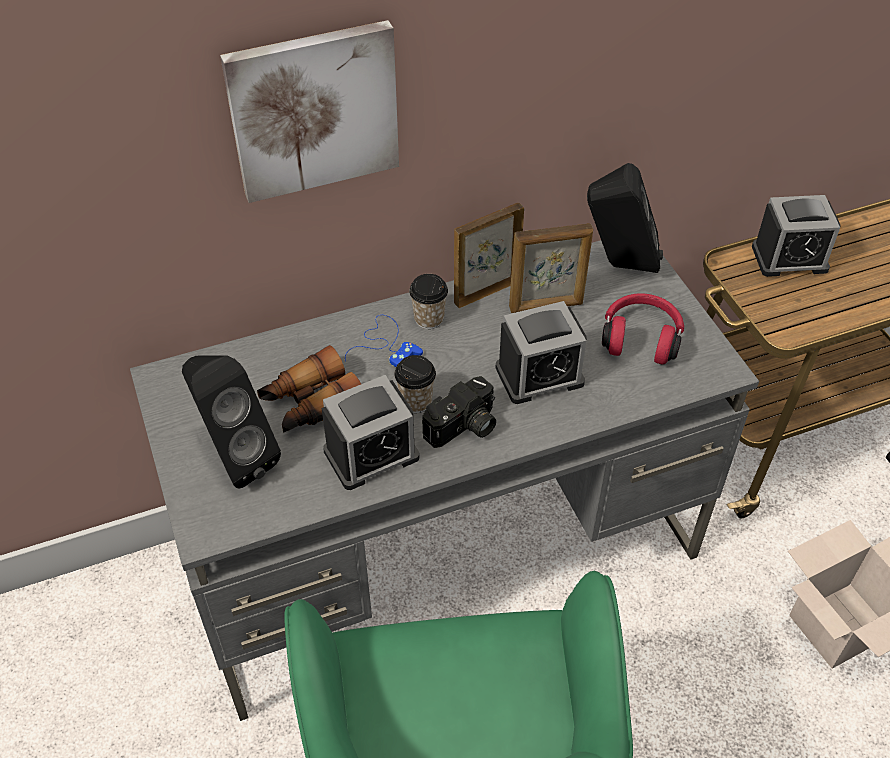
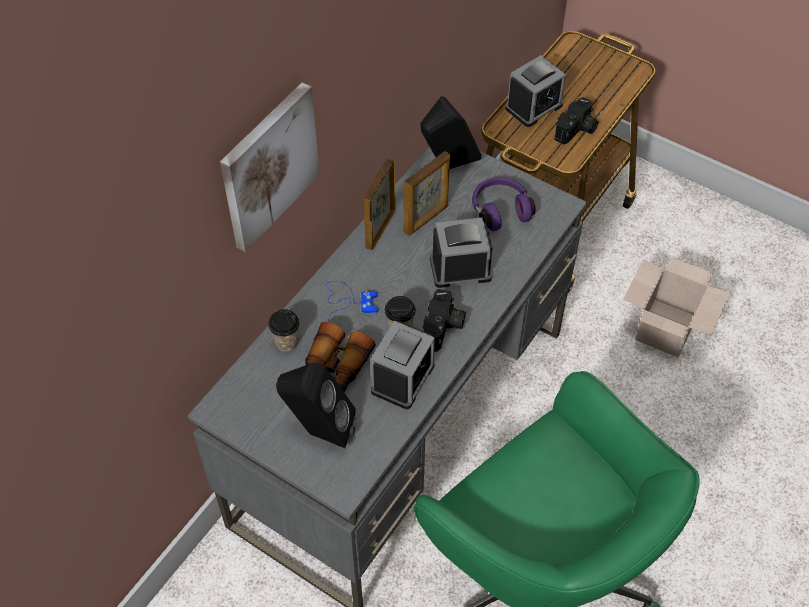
camera: 35 degrees left, 5 degrees up
cup [409,274,448,329] -> cup moved to [268,309,300,351]
alarm clock [495,301,587,404] -> alarm clock turned 135 degrees counterclockwise [430,217,493,288]
red headphones [602,293,684,364] -> purple headphones [472,177,536,231]
none -> camera [554,97,599,145]

